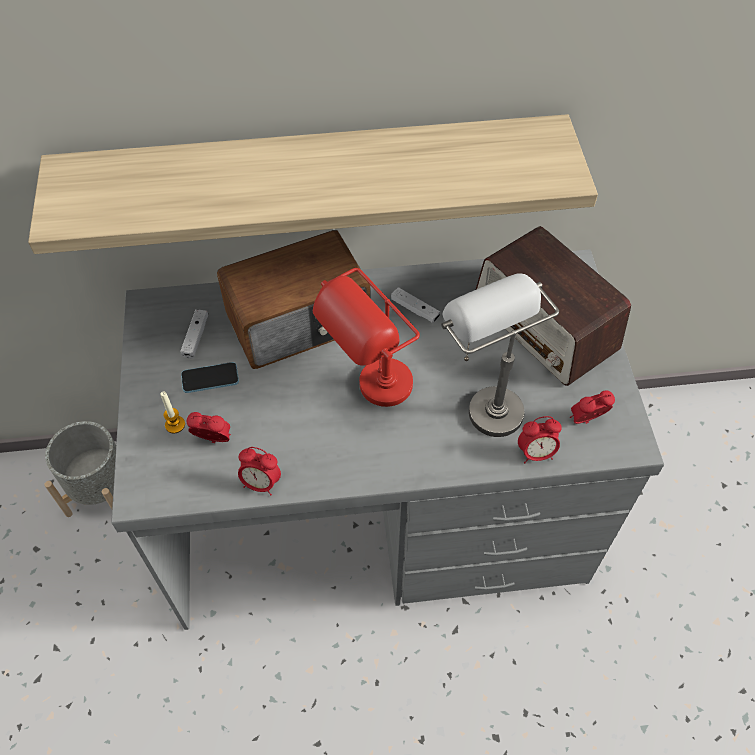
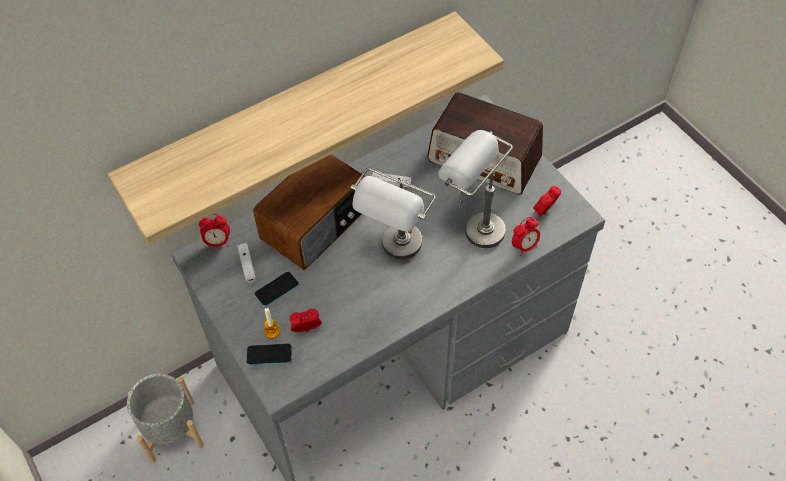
camera: 25 degrees left, 0 degrees up
alarm clock [238,447,281,496] -> alarm clock moved to [199,214,230,249]
red table lamp [313,268,420,407] -> grey table lamp [351,168,436,259]
none -> phone [246,343,292,366]

